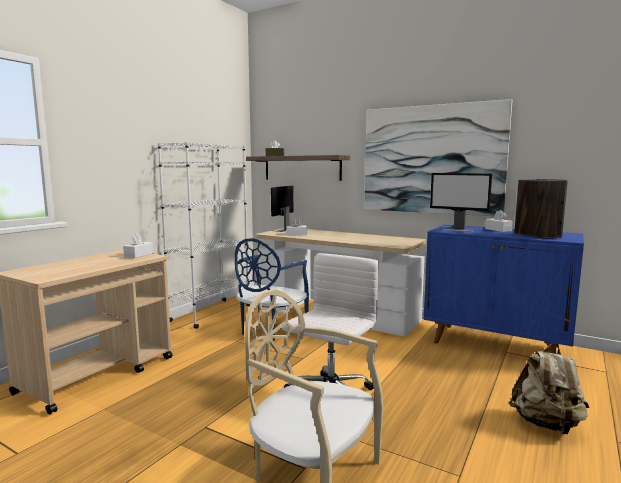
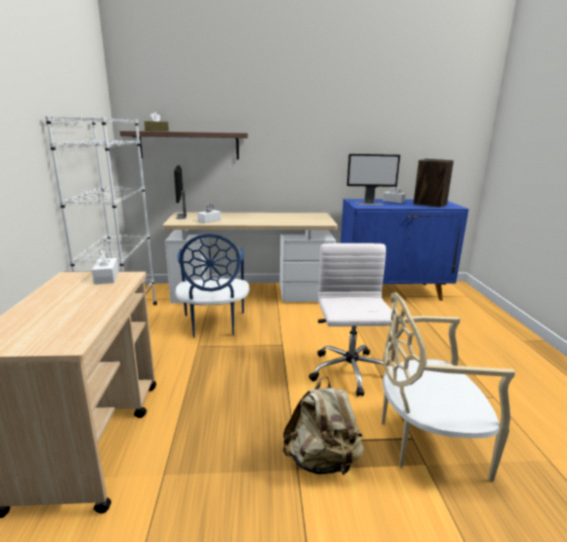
camera: 35 degrees left, 10 degrees up
picture [365,99,512,216] -> none
beige backpack [509,343,589,434] -> beige backpack moved to [283,376,364,476]

